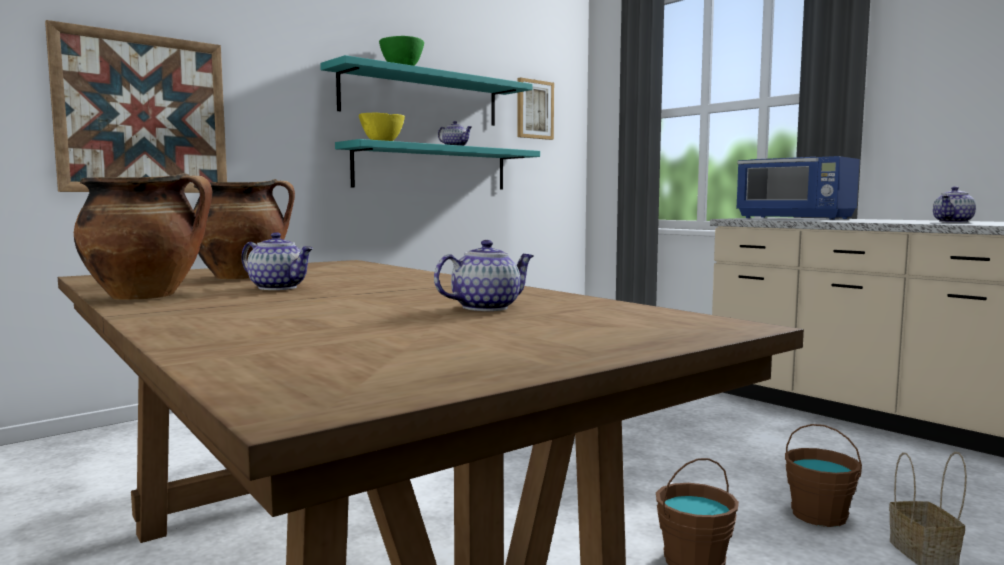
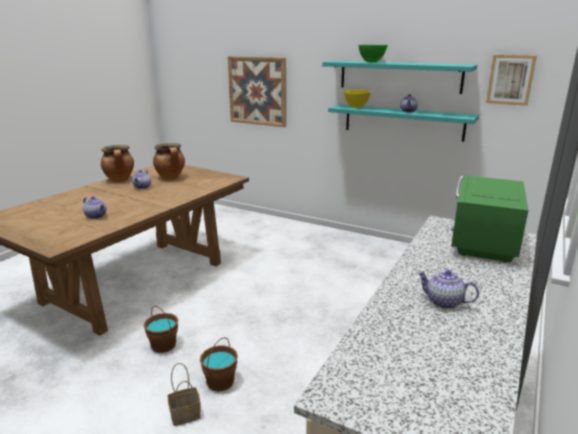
camera: 70 degrees right, 15 degrees up
blue microwave [736,156,860,220] -> green microwave [451,175,529,263]

